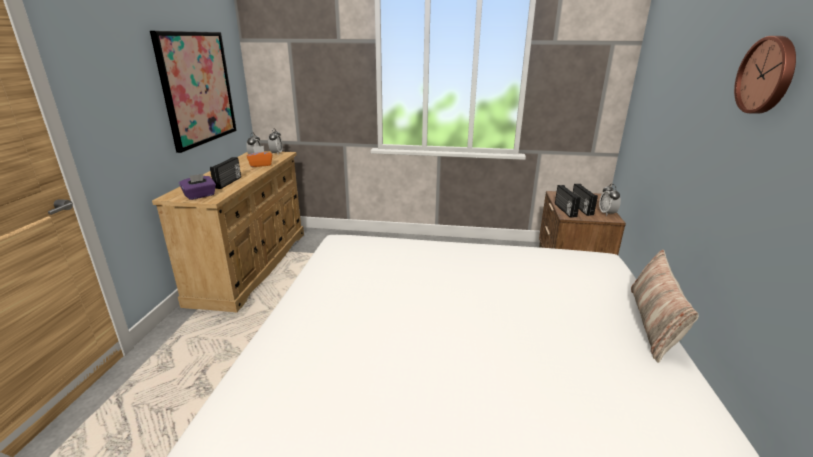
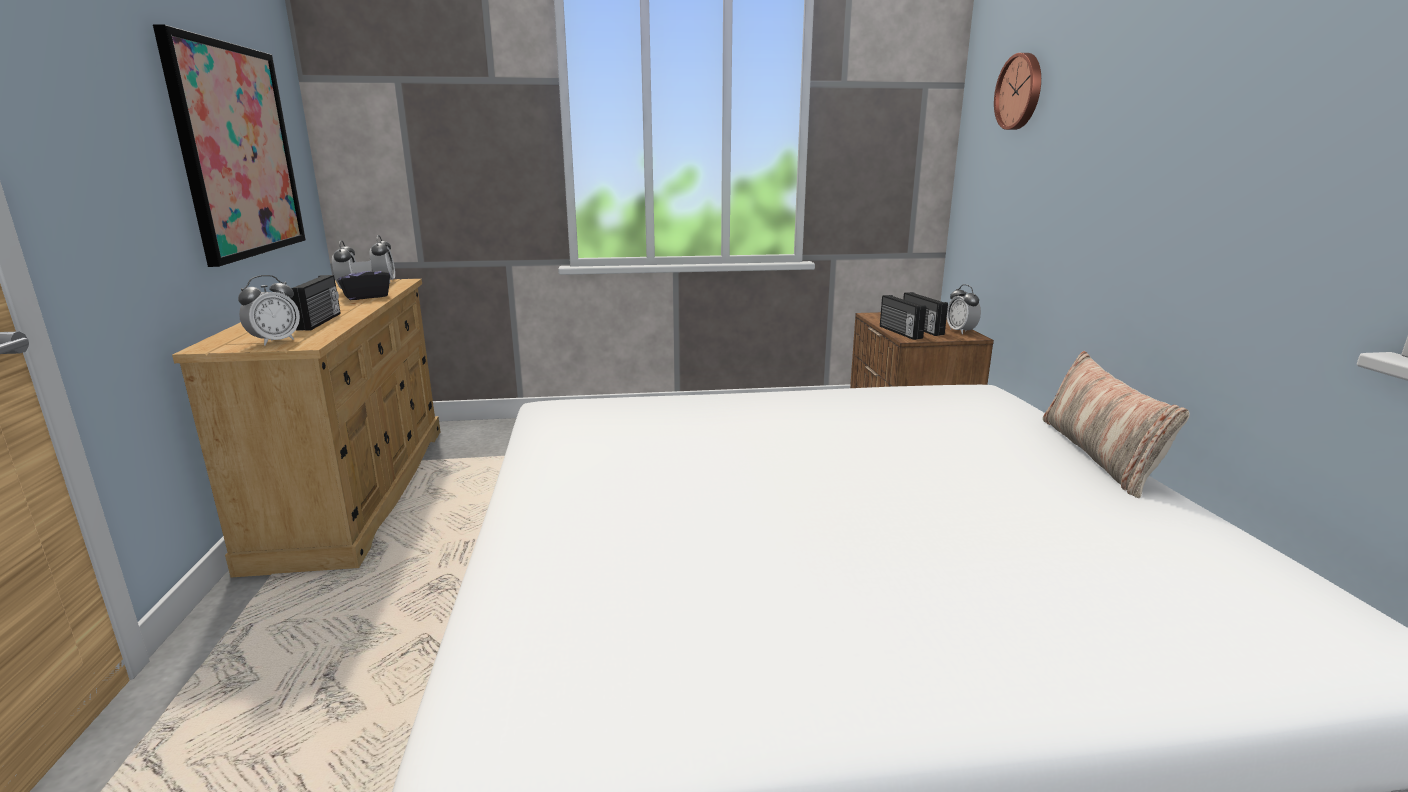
camera: 15 degrees left, 5 degrees down
purple tissue box [179,173,216,200] -> alarm clock [238,275,300,346]
orange tissue box [247,146,272,167] -> black tissue box [338,261,390,300]
wall clock [734,36,796,114] -> wall clock moved to [994,53,1041,130]

